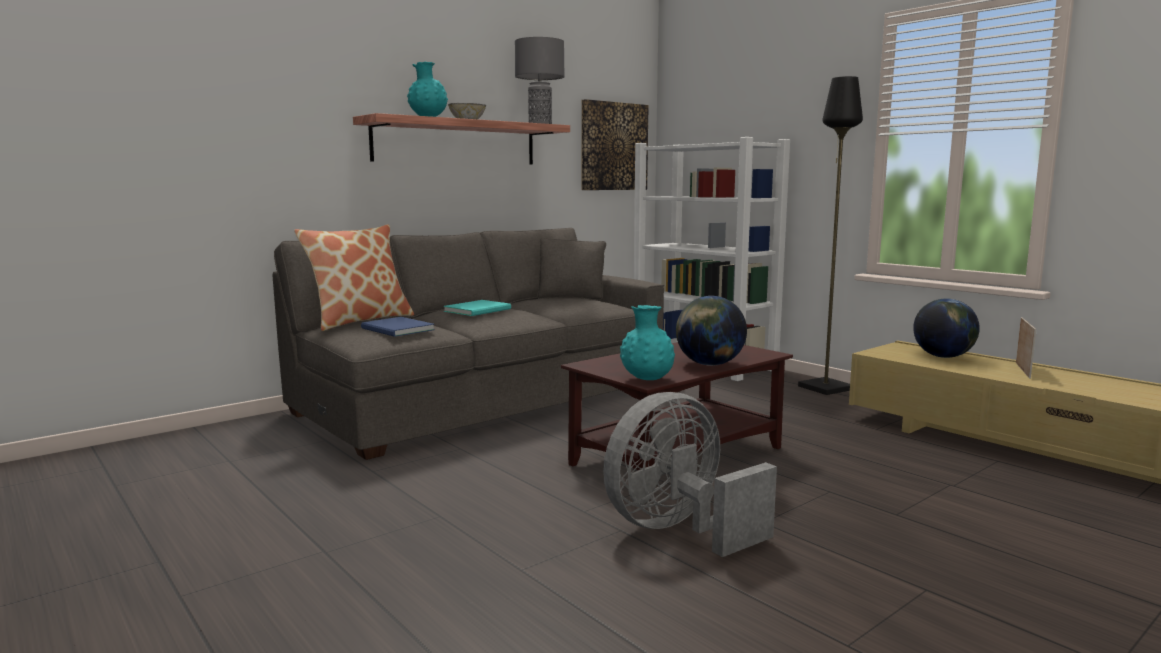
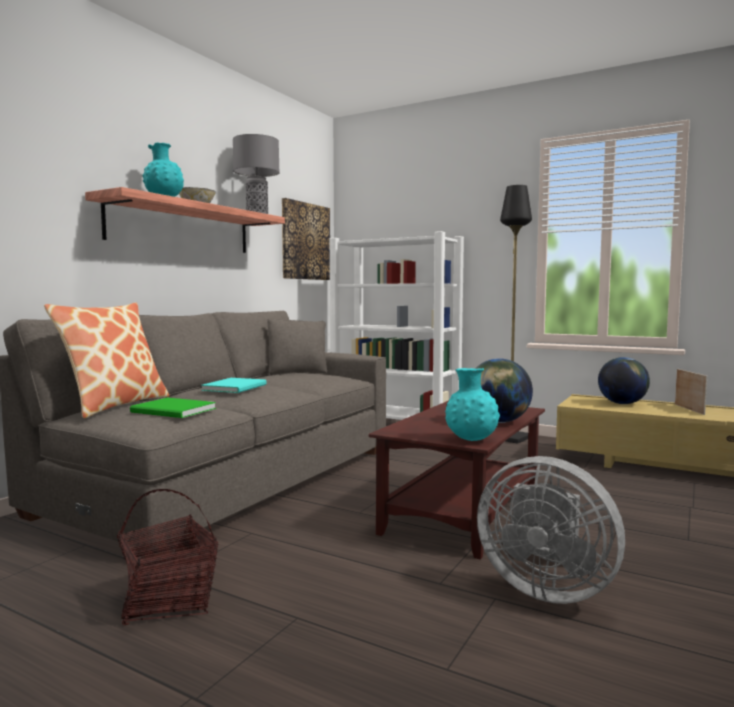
camera: 20 degrees left, 5 degrees down
blue book [361,317,435,337] -> green book [130,398,216,418]
grey fan [603,392,777,557] -> grey fan turned 90 degrees counterclockwise [477,456,625,604]
none -> basket [117,489,218,625]

